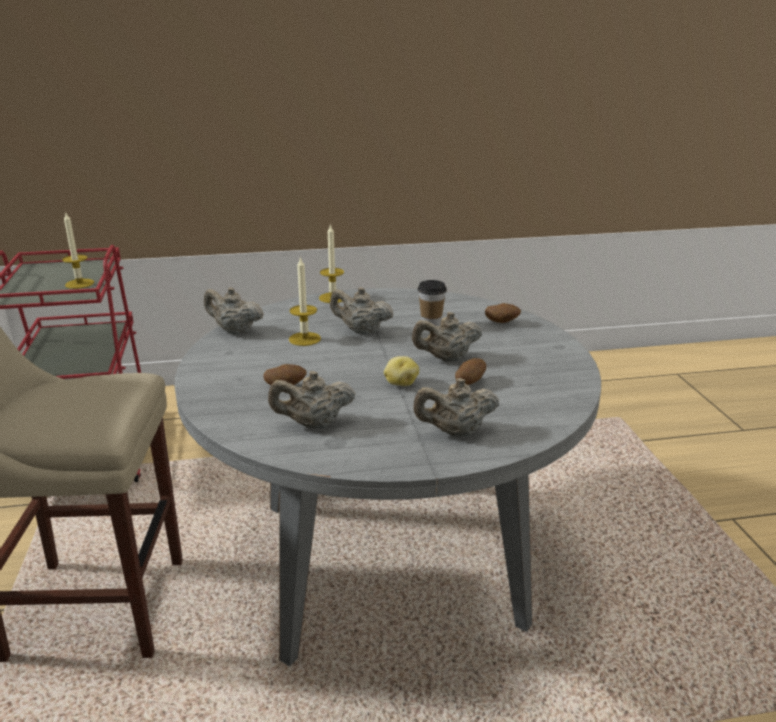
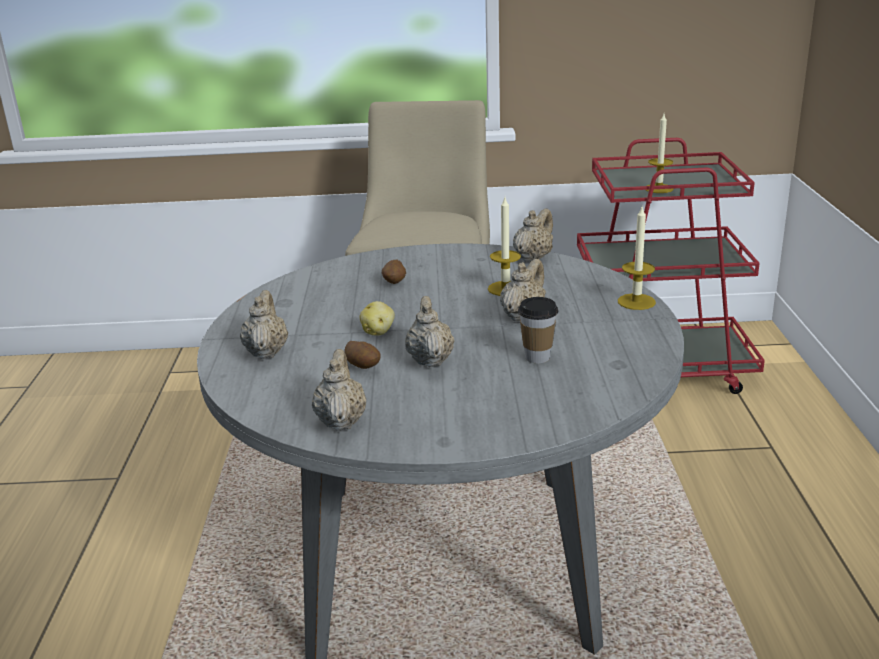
camera: 100 degrees right, 0 degrees up
beige teapot [268,371,356,429] -> beige teapot moved to [312,349,366,431]
potato [485,303,521,323] -> none

